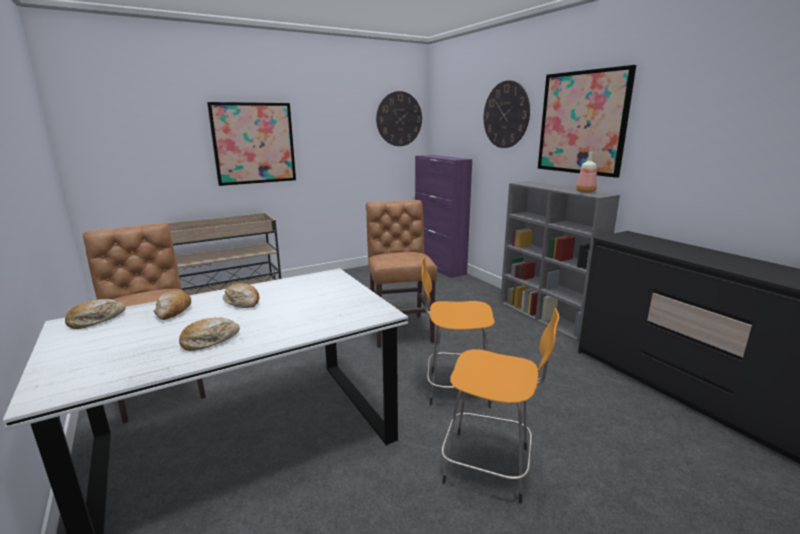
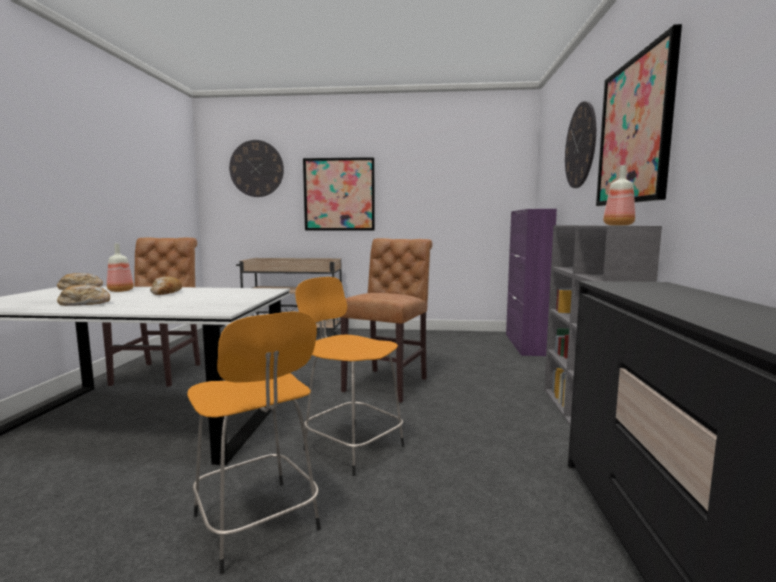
camera: 35 degrees right, 10 degrees down
bread [153,290,191,320] -> bottle [107,243,134,292]
wall clock [376,91,422,146] -> wall clock moved to [229,140,284,197]

